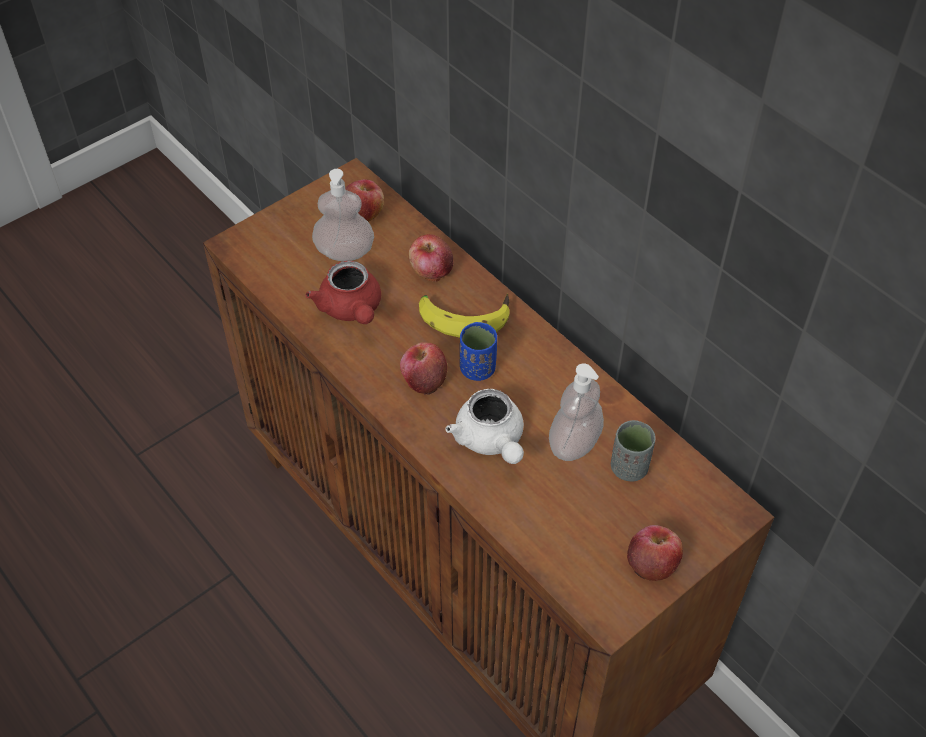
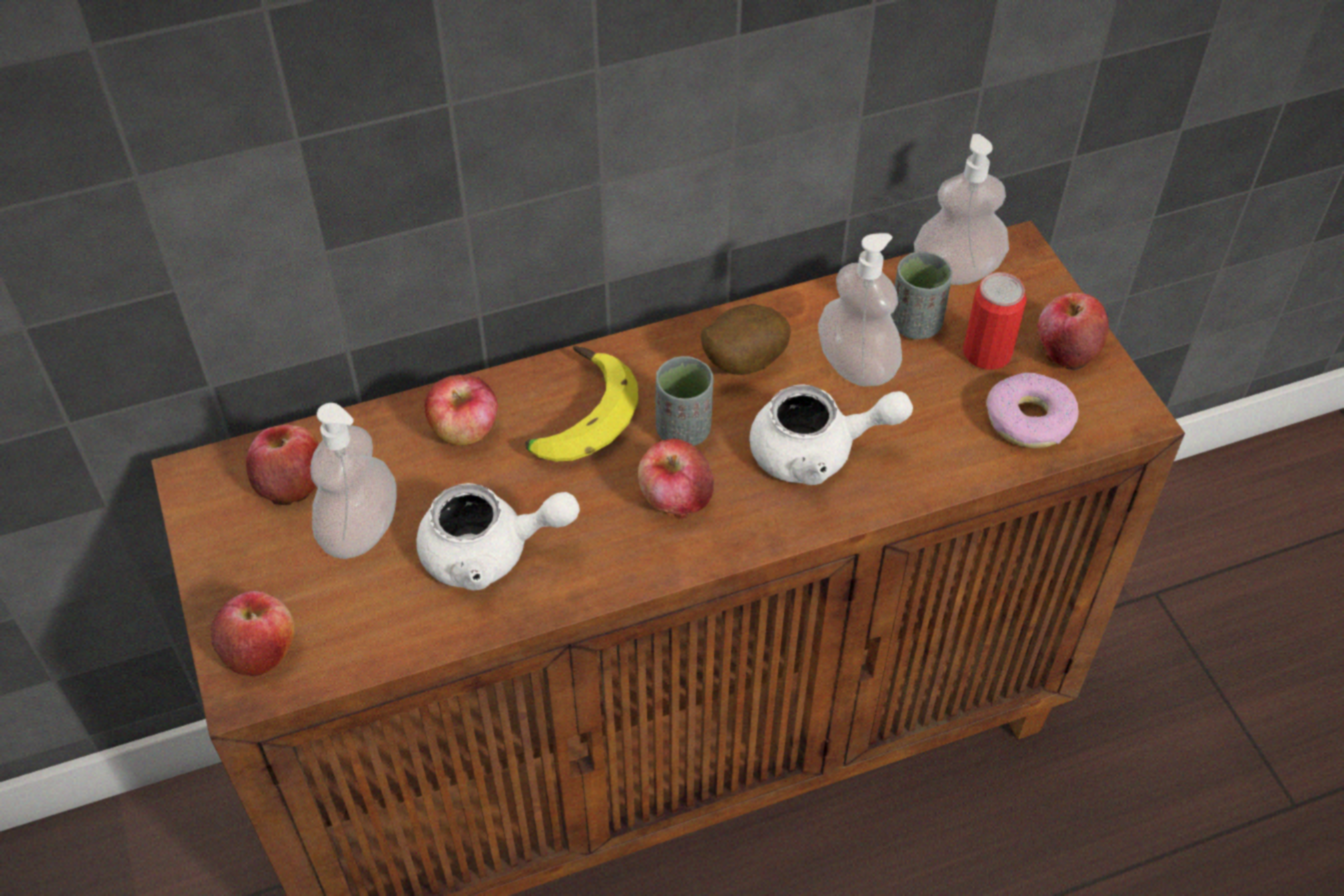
camera: 70 degrees left, 0 degrees up
red teapot [306,261,381,324] -> white teapot [416,483,580,590]
blue cup [460,322,497,381] -> grey cup [655,356,713,446]
none -> apple [210,591,294,677]
none -> potato [701,304,791,375]
none -> soap dispenser [914,134,1009,285]
none -> can [963,272,1026,370]
none -> donut [986,372,1079,448]

